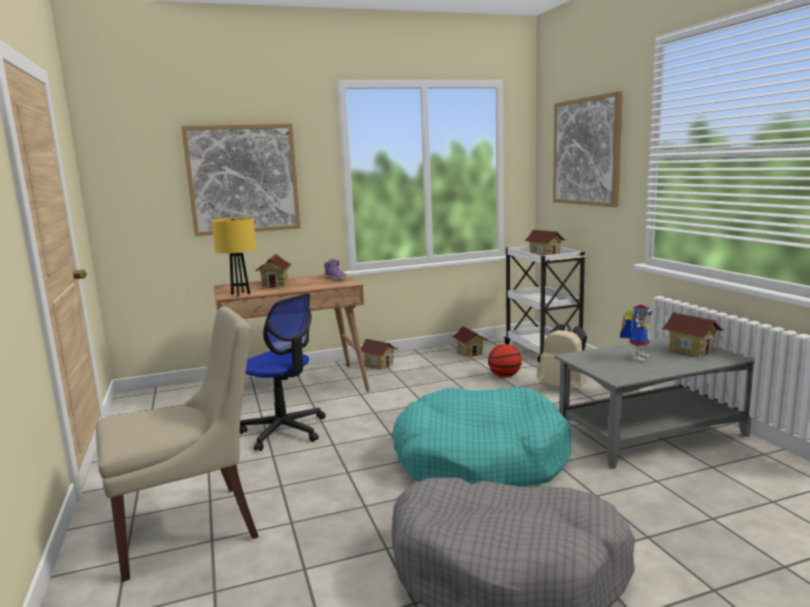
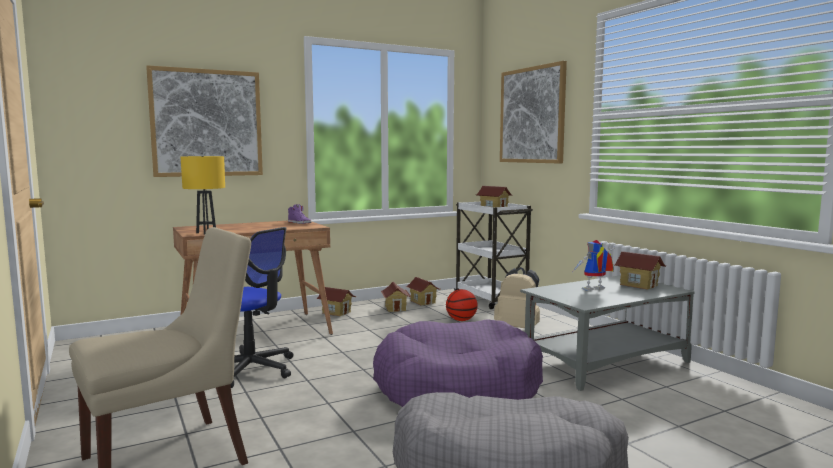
camera: 10 degrees left, 5 degrees down
toy house [255,254,293,288] -> toy house moved to [381,282,411,312]
turquoise dog bed [392,387,571,487] -> purple dog bed [373,319,543,407]
toy robot [620,305,652,362] -> toy robot turned 135 degrees counterclockwise [573,240,615,291]

